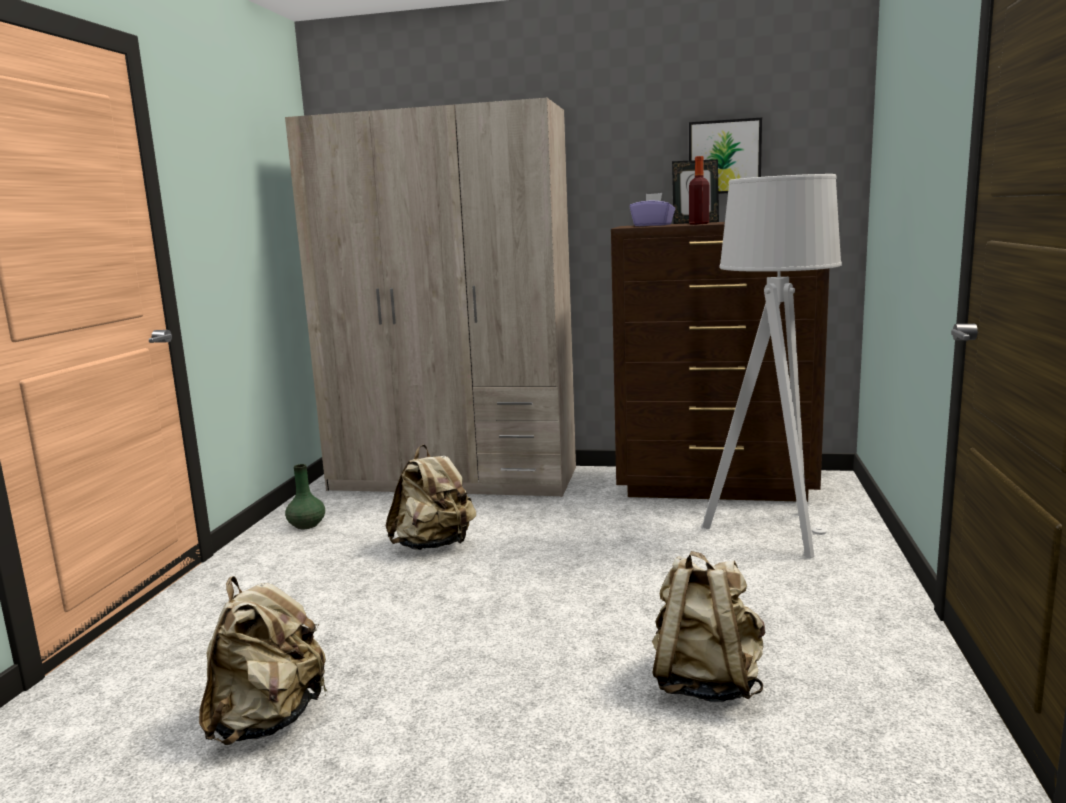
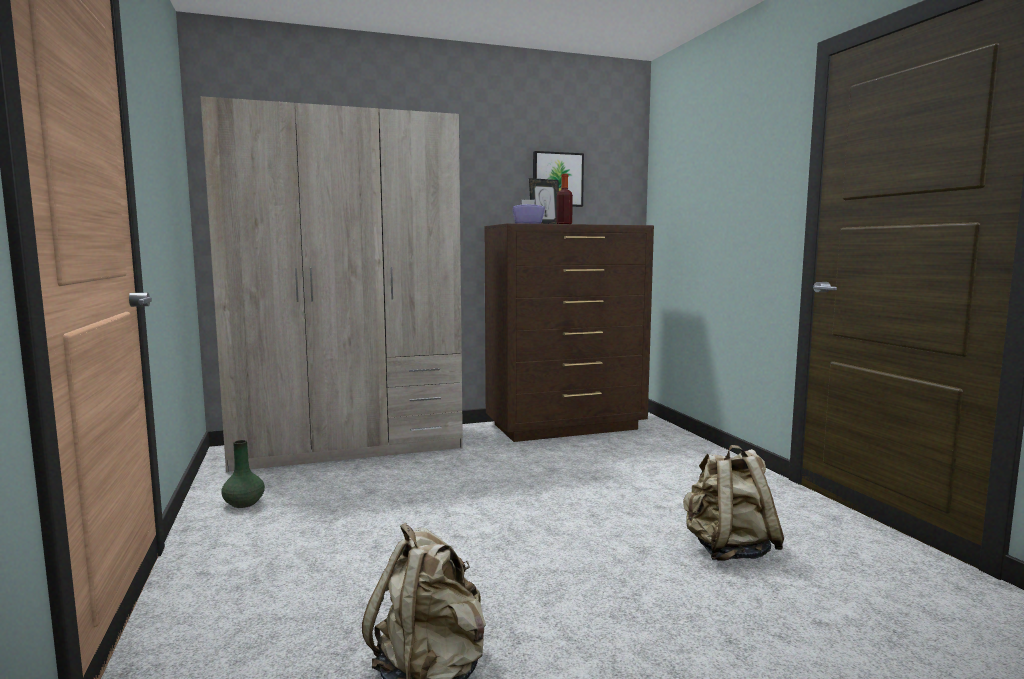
camera: 30 degrees left, 5 degrees down
beige backpack [386,445,476,550] -> none
grey floor lamp [702,174,842,558] -> none

